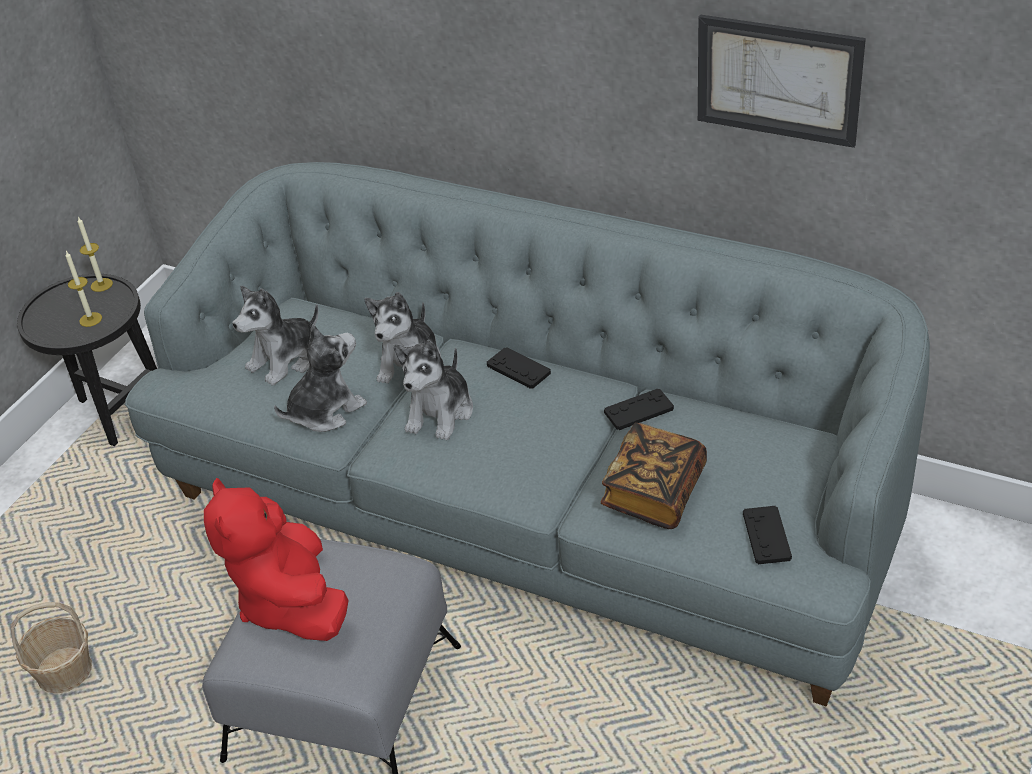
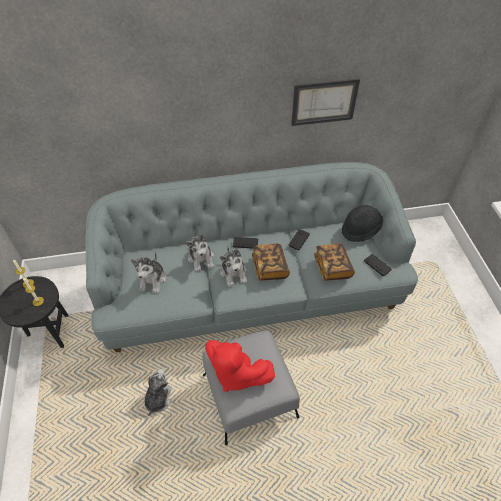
camera: 40 degrees left, 10 degrees up
basket [10,602,92,694] -> none
plush toy [274,324,367,432] -> plush toy moved to [144,369,172,416]
none -> book [252,243,290,281]
none -> black hat [342,205,383,242]

